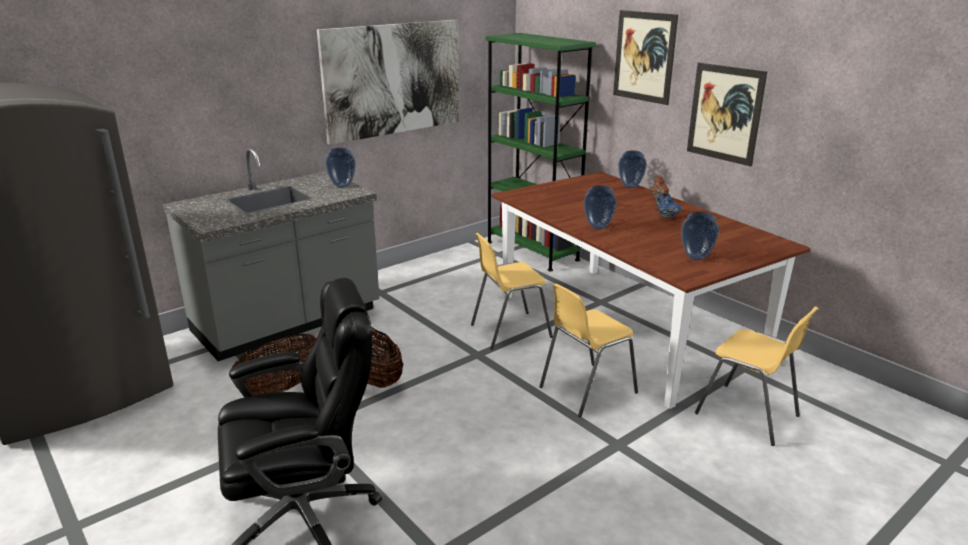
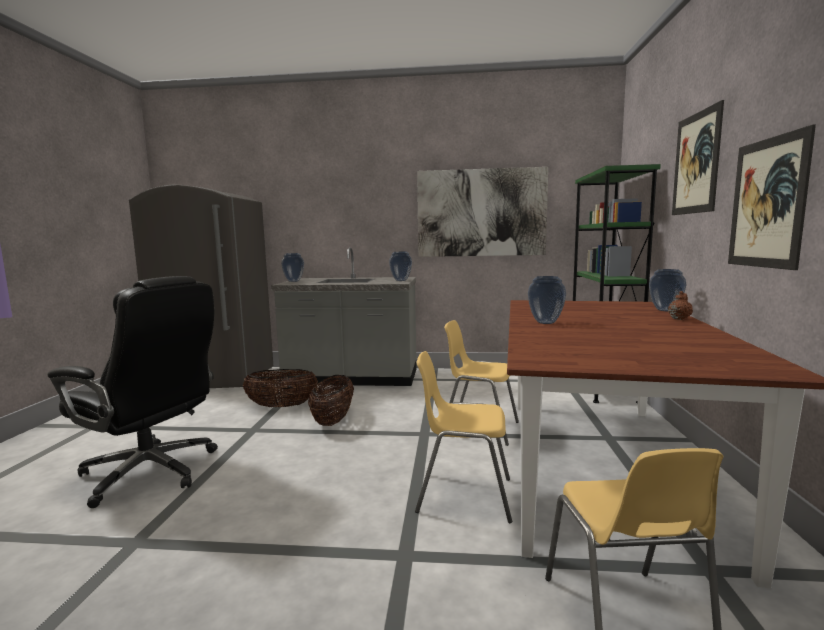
camera: 45 degrees right, 15 degrees down
blue teapot [656,193,681,218] -> none
vase [681,212,719,260] -> vase moved to [281,253,304,282]

